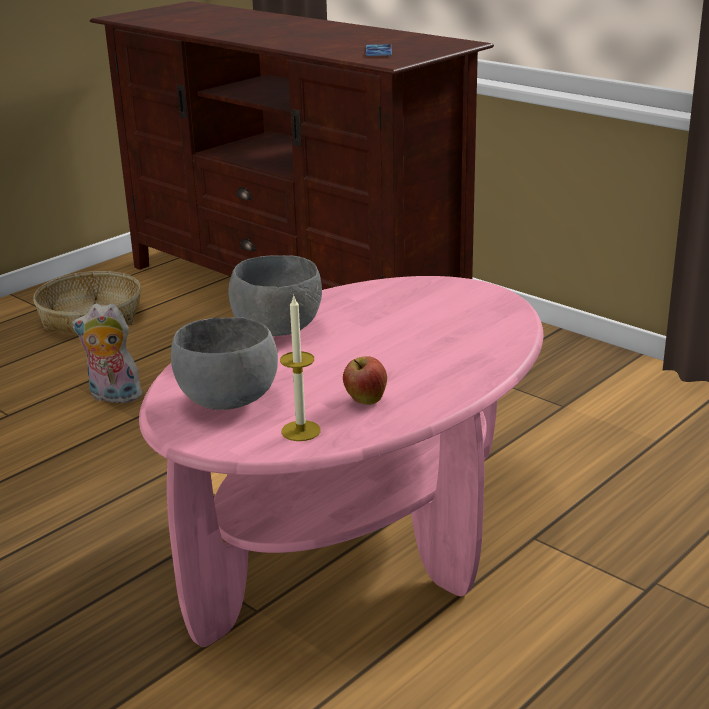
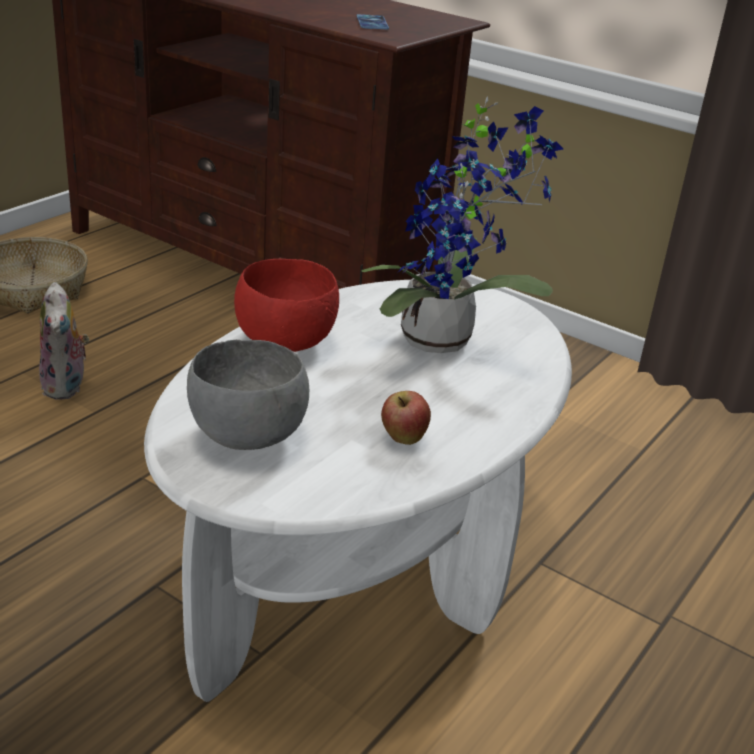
camera: 10 degrees left, 5 degrees up
plush toy [72,303,148,403] -> plush toy turned 105 degrees counterclockwise [39,282,89,400]
pink coffee table [139,276,543,647] -> white coffee table [144,280,572,702]
grey bowl [228,255,322,336] -> red bowl [234,259,339,352]
candle [280,294,321,441] -> none
none -> potted plant [361,97,563,353]

